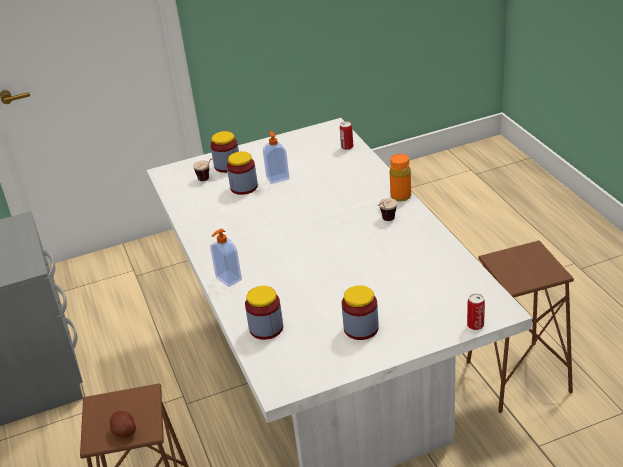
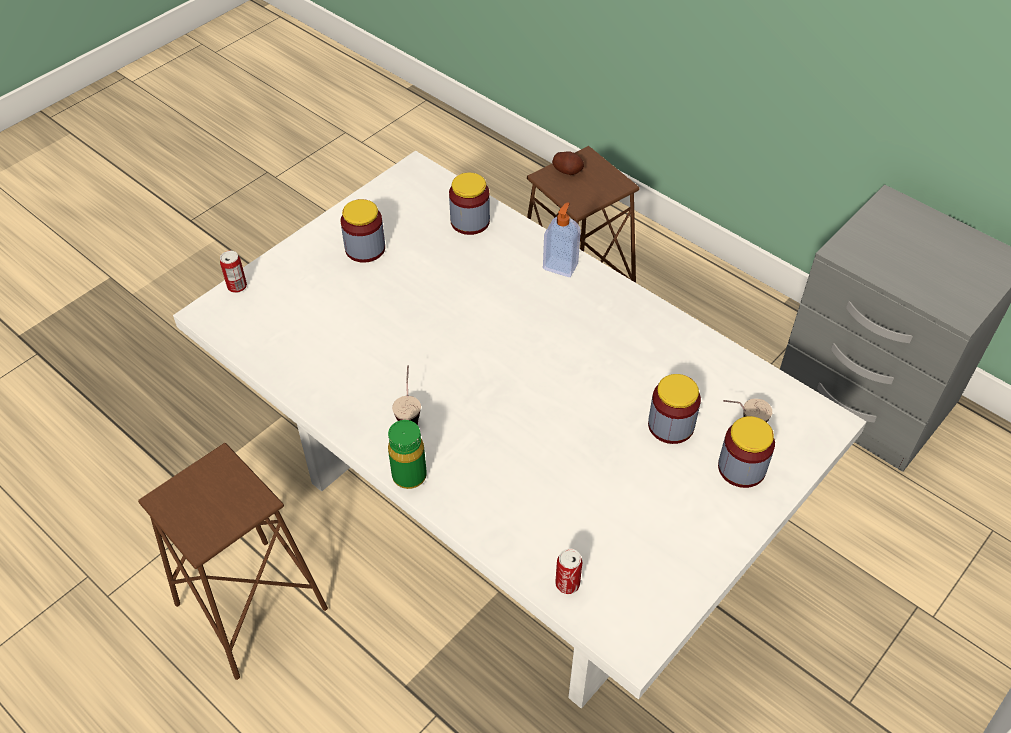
camera: 150 degrees right, 15 degrees up
soap dispenser [263,131,289,184] -> none
orange bottle [390,154,411,201] -> green bottle [388,420,427,489]

